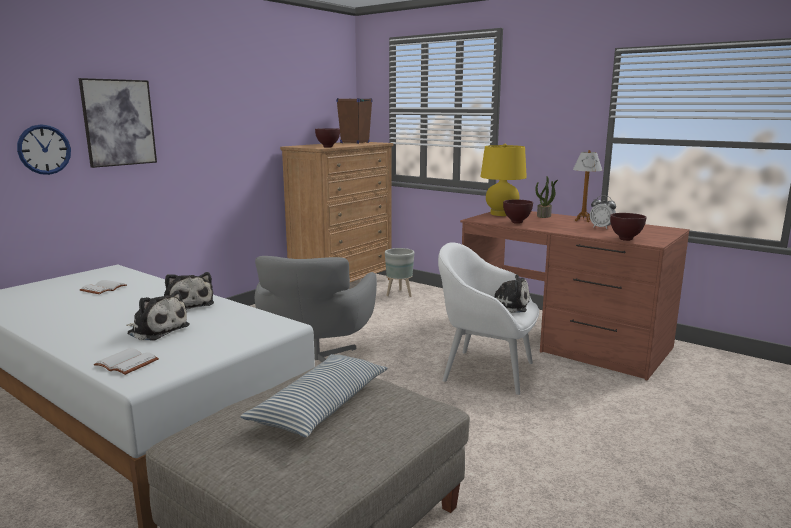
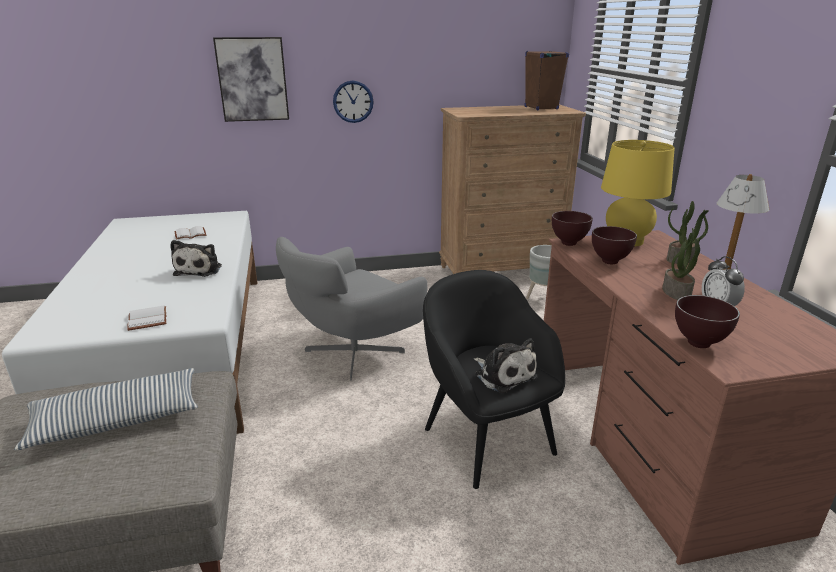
camera: 40 degrees right, 10 degrees up
wall clock [17,124,71,175] -> wall clock moved to [333,80,374,123]
white book [94,348,159,375] -> white book moved to [127,306,166,331]
plush toy [126,291,190,340] -> none
brown bowl [315,128,340,148] -> brown bowl moved to [552,211,593,246]
white armchair [438,242,539,395] -> black armchair [423,270,565,489]
none -> potted plant [662,228,708,300]

